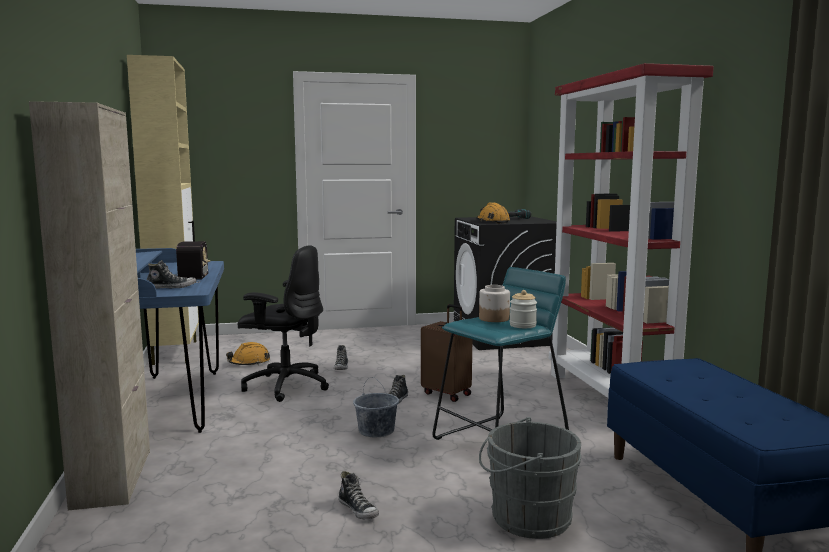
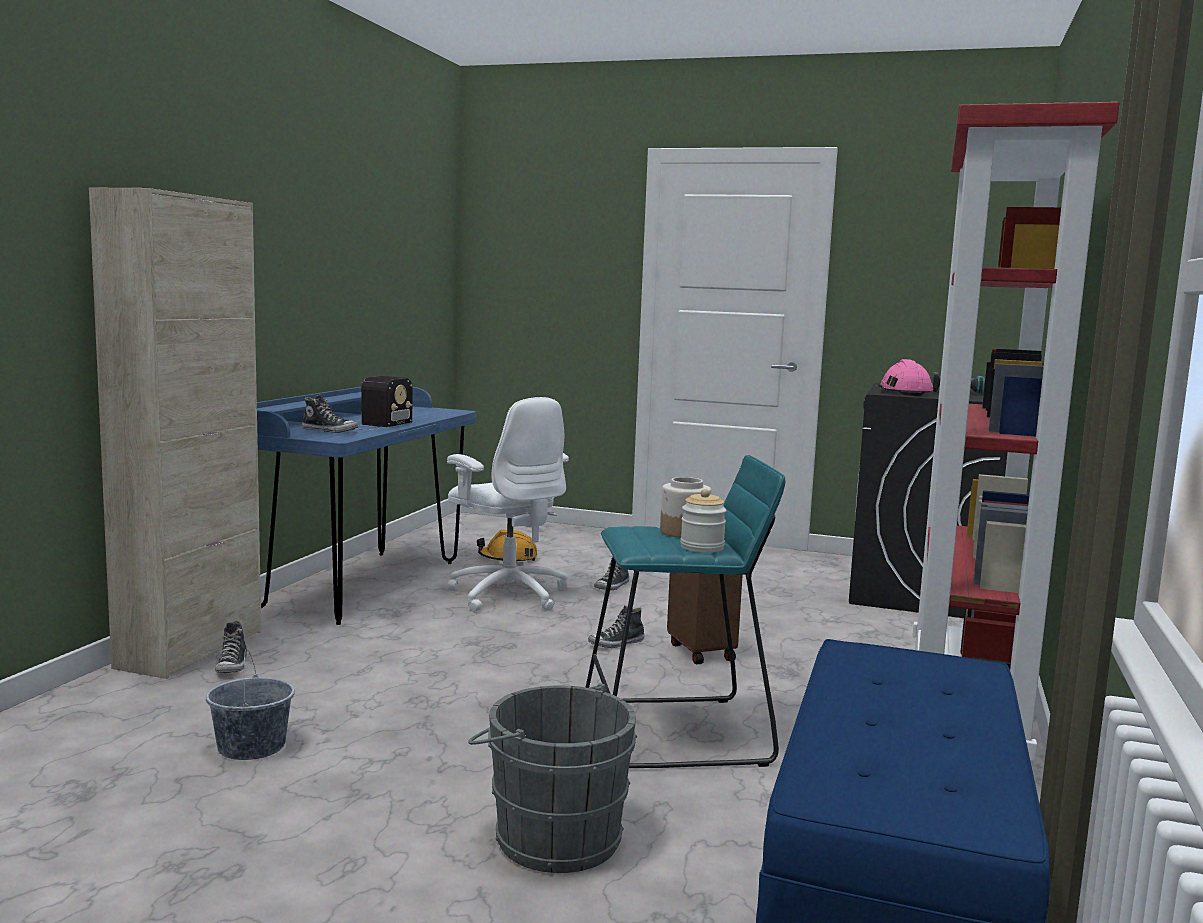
camera: 30 degrees right, 0 degrees up
beige cabinet [127,55,199,365] -> none
black office chair [238,245,329,402] -> white office chair [447,397,569,612]
shoe [339,471,379,519] -> shoe moved to [215,621,247,673]
grey bucket [353,377,399,437] -> grey bucket moved to [206,649,295,760]
orange hard hat [476,203,510,224] -> pink hard hat [878,359,934,396]

